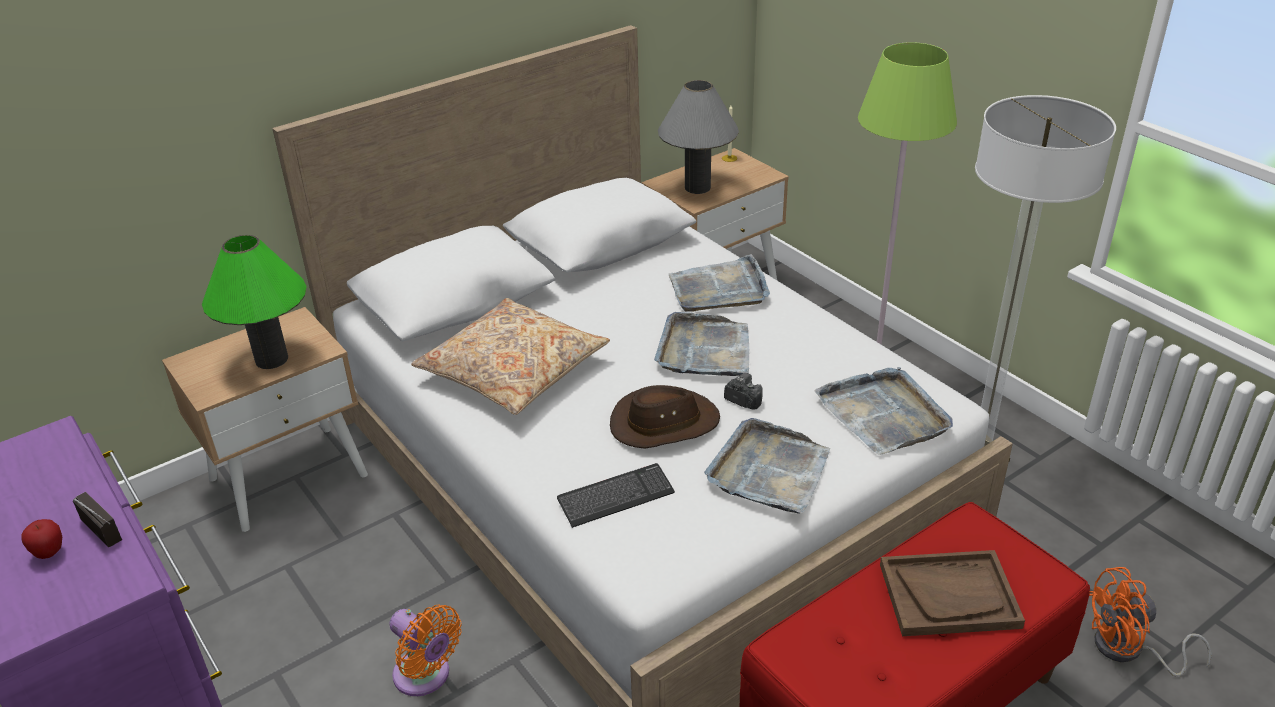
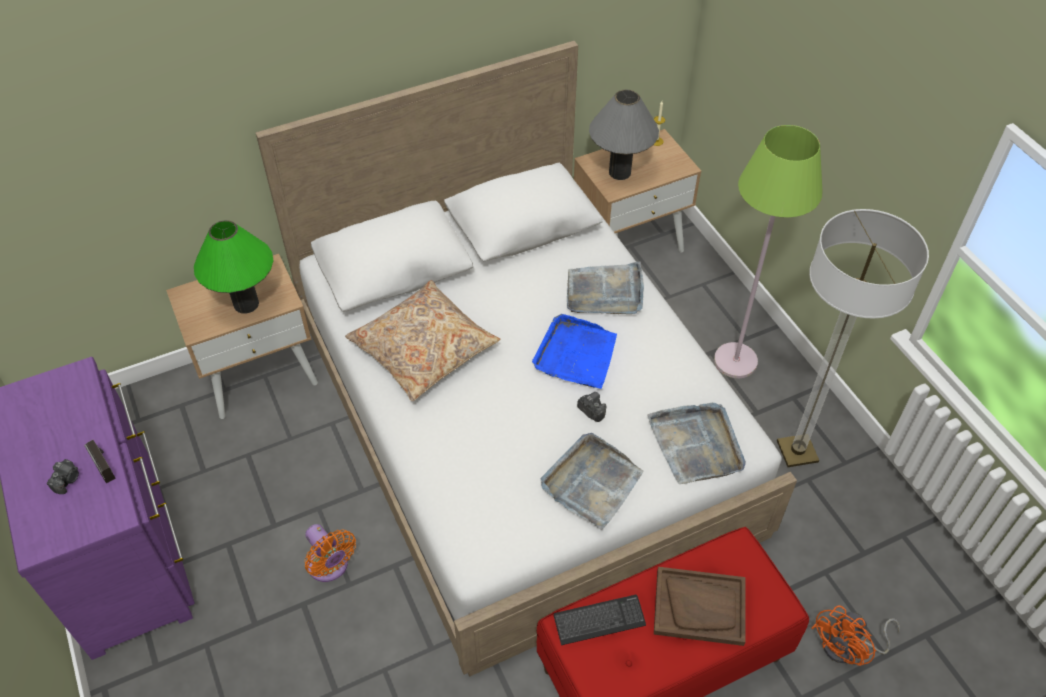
camera: 10 degrees right, 15 degrees up
apple [21,519,62,559] -> camera [47,459,79,494]
keyboard [557,463,675,528] -> keyboard moved to [554,595,646,645]
brown hat [610,385,720,448] -> none
grey tray [654,312,749,376] -> blue tray [532,314,617,389]
orange fan [1089,567,1212,677] -> orange fan turned 45 degrees counterclockwise [811,605,900,666]

